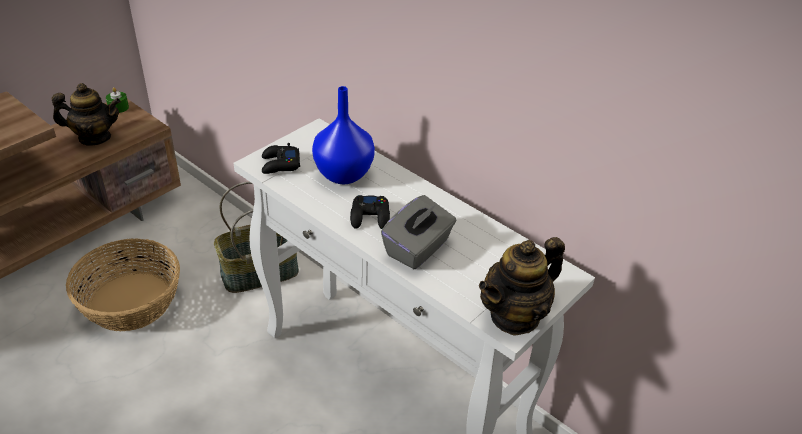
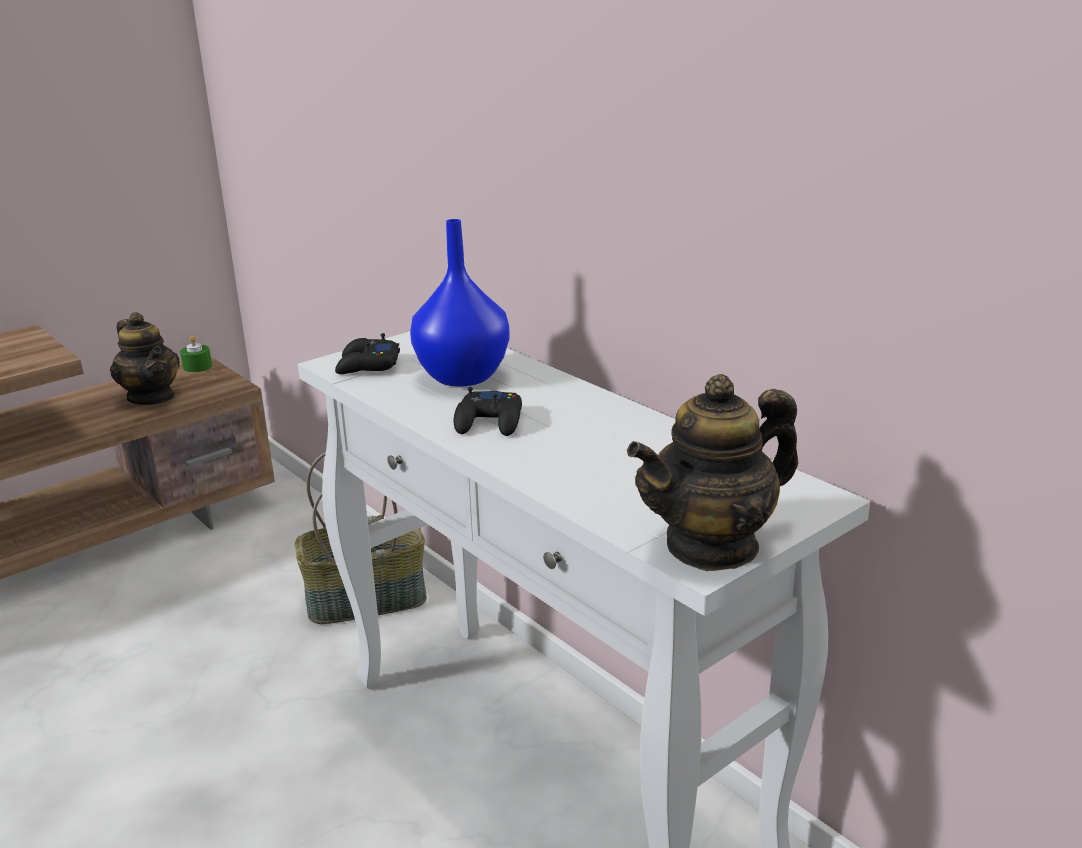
camera: 10 degrees right, 15 degrees down
teapot [52,83,121,146] -> teapot turned 45 degrees clockwise [110,312,180,405]
basket [66,239,180,331] -> none
grey tissue box [381,195,456,269] -> none

